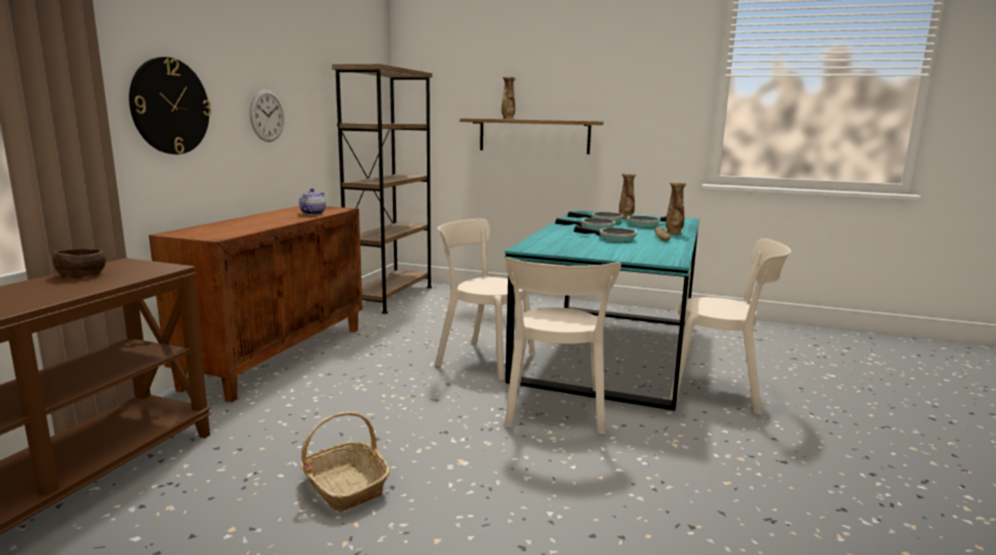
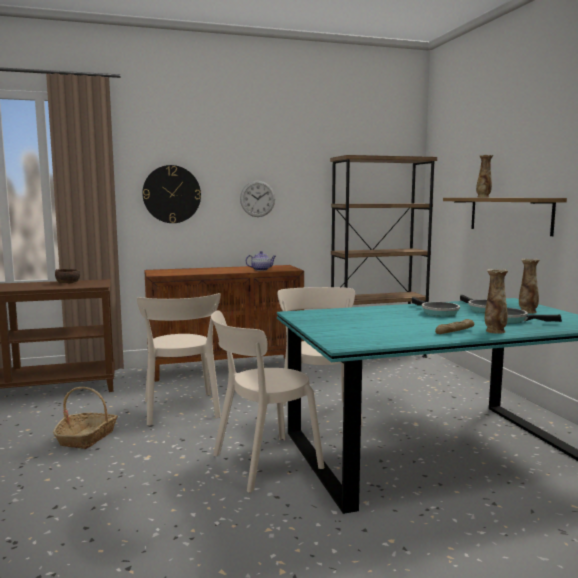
camera: 55 degrees right, 5 degrees down
frying pan [574,226,637,242] -> none
beige chair [669,239,791,415] -> beige chair moved to [137,293,221,425]

